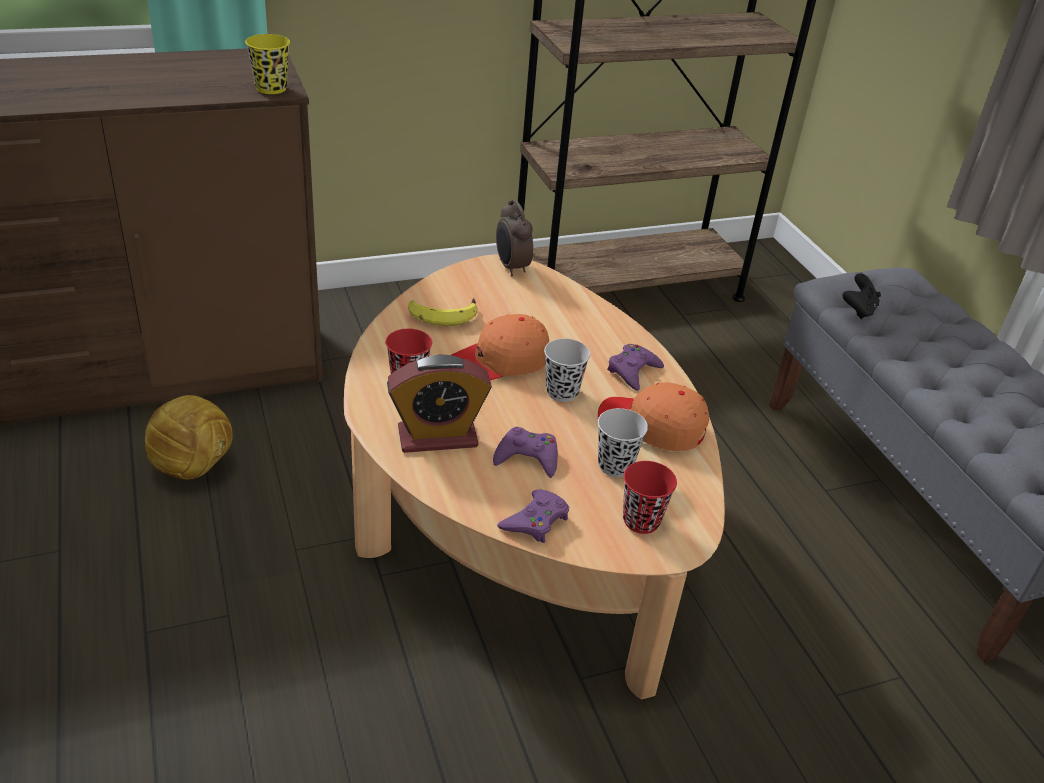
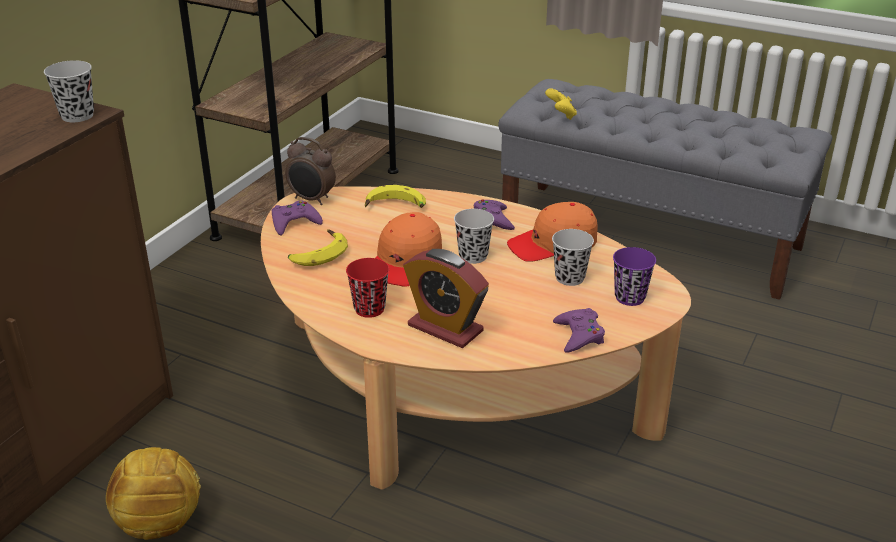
camera: 40 degrees left, 5 degrees down
yellow cup [245,34,290,94] -> black cup [44,60,94,122]
alarm clock [387,355,492,453] -> alarm clock turned 90 degrees clockwise [403,249,489,348]
purple game controller [493,427,558,478] -> purple game controller moved to [272,201,323,236]
red cup [623,461,677,534] -> purple cup [613,247,656,306]
black game controller [842,273,881,319] -> yellow game controller [545,88,577,120]
none -> banana [365,185,426,208]

